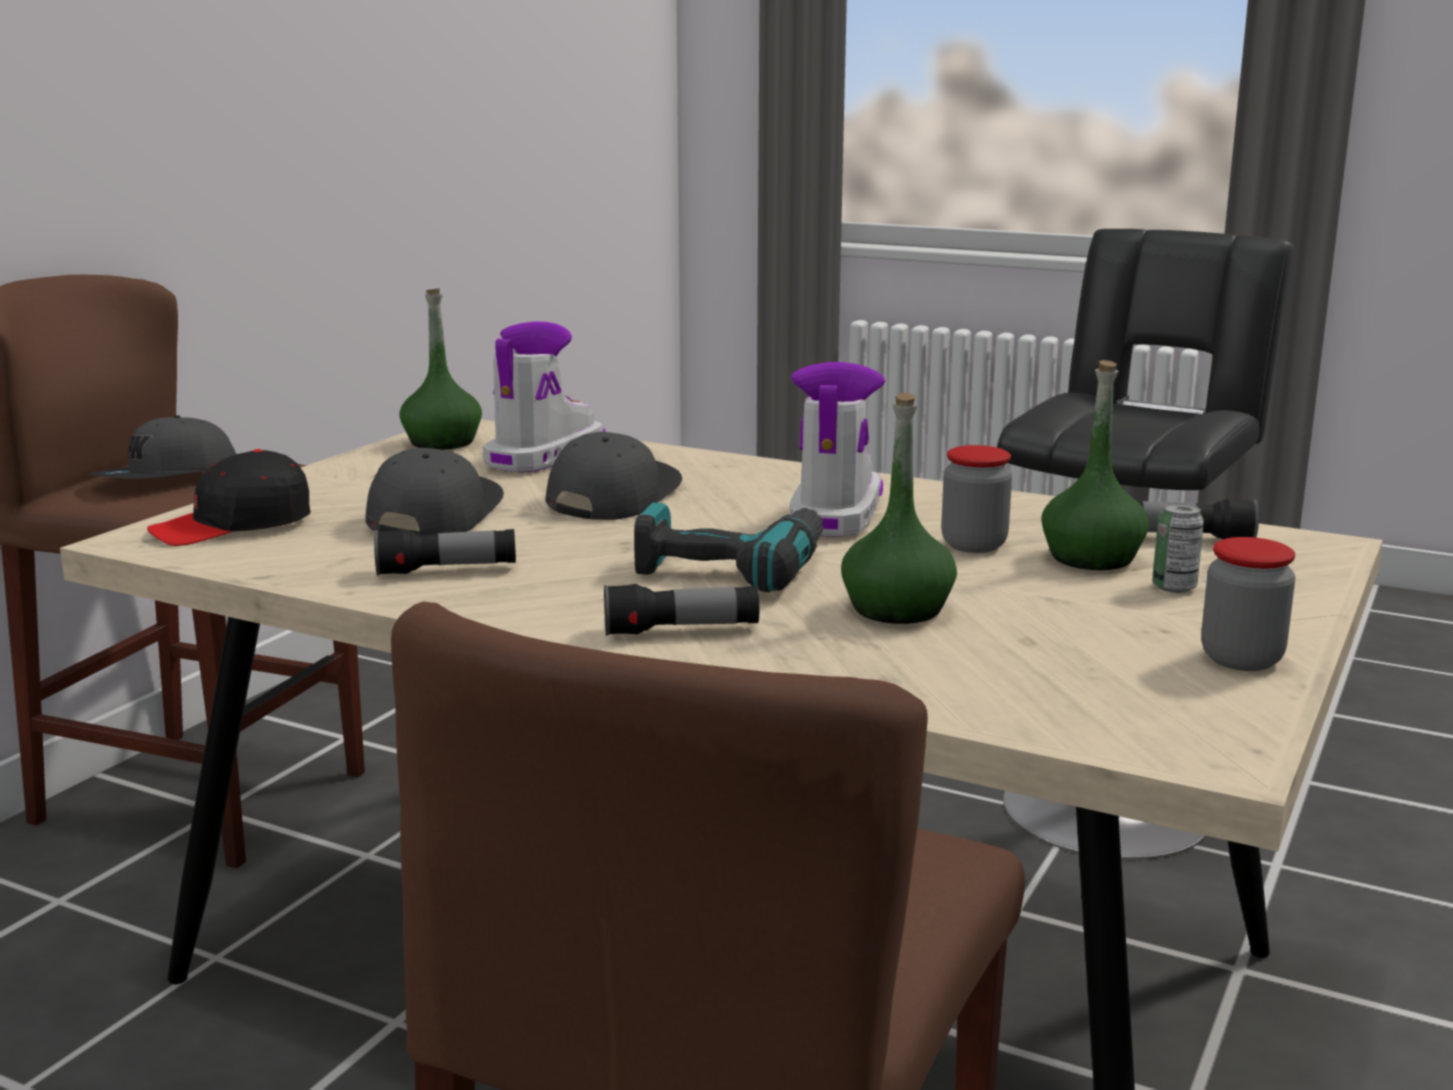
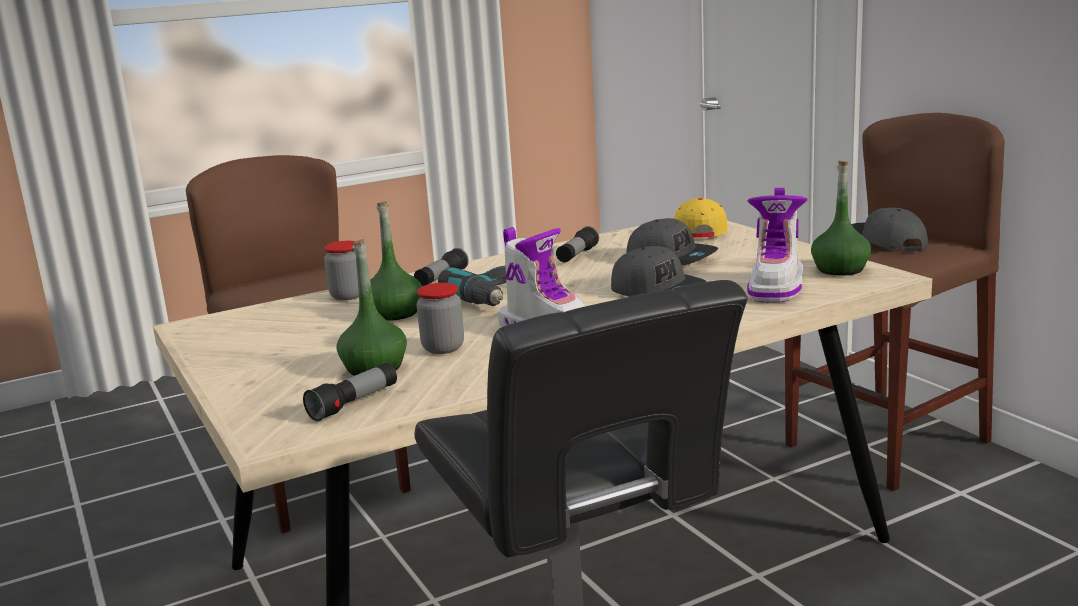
camera: 125 degrees right, 0 degrees up
black cap [147,449,311,546] -> yellow cap [674,198,728,238]
boot [483,322,605,473] -> boot turned 45 degrees clockwise [747,188,808,303]
can [1152,503,1204,593] -> none
jar [1201,537,1295,671] -> jar moved to [324,241,359,300]

